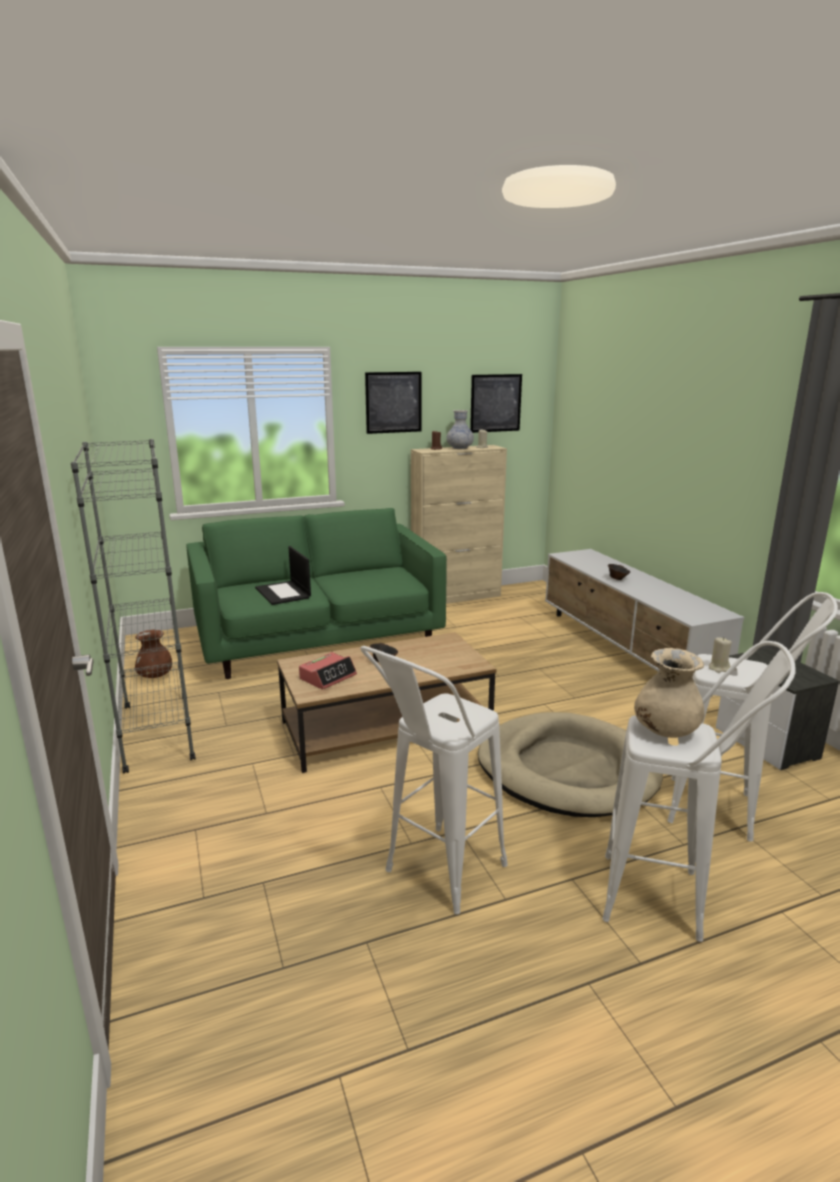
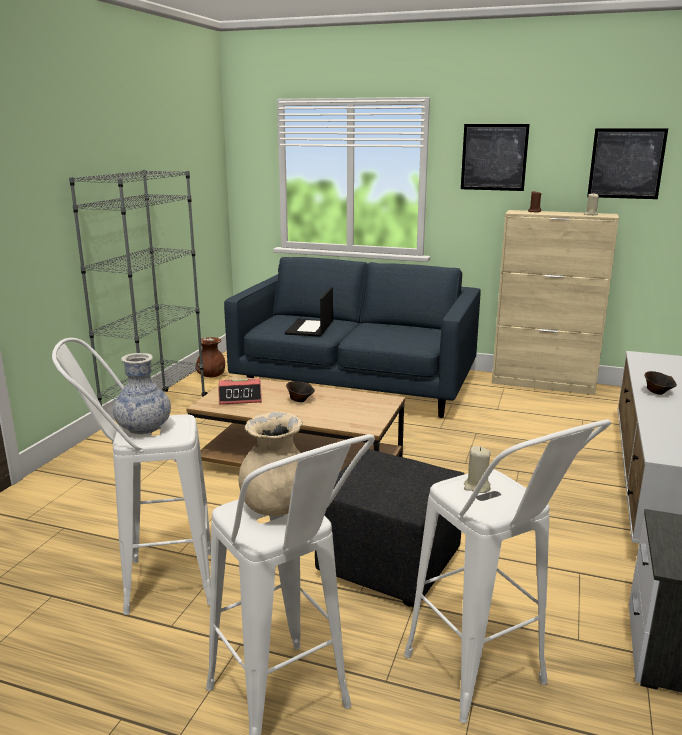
camera: 40 degrees right, 0 degrees up
green sofa [186,508,447,679] -> blue sofa [224,257,481,418]
vase [447,410,474,449] -> vase moved to [113,353,171,434]
beige dog bed [478,712,663,817] -> black ottoman [315,449,465,607]

